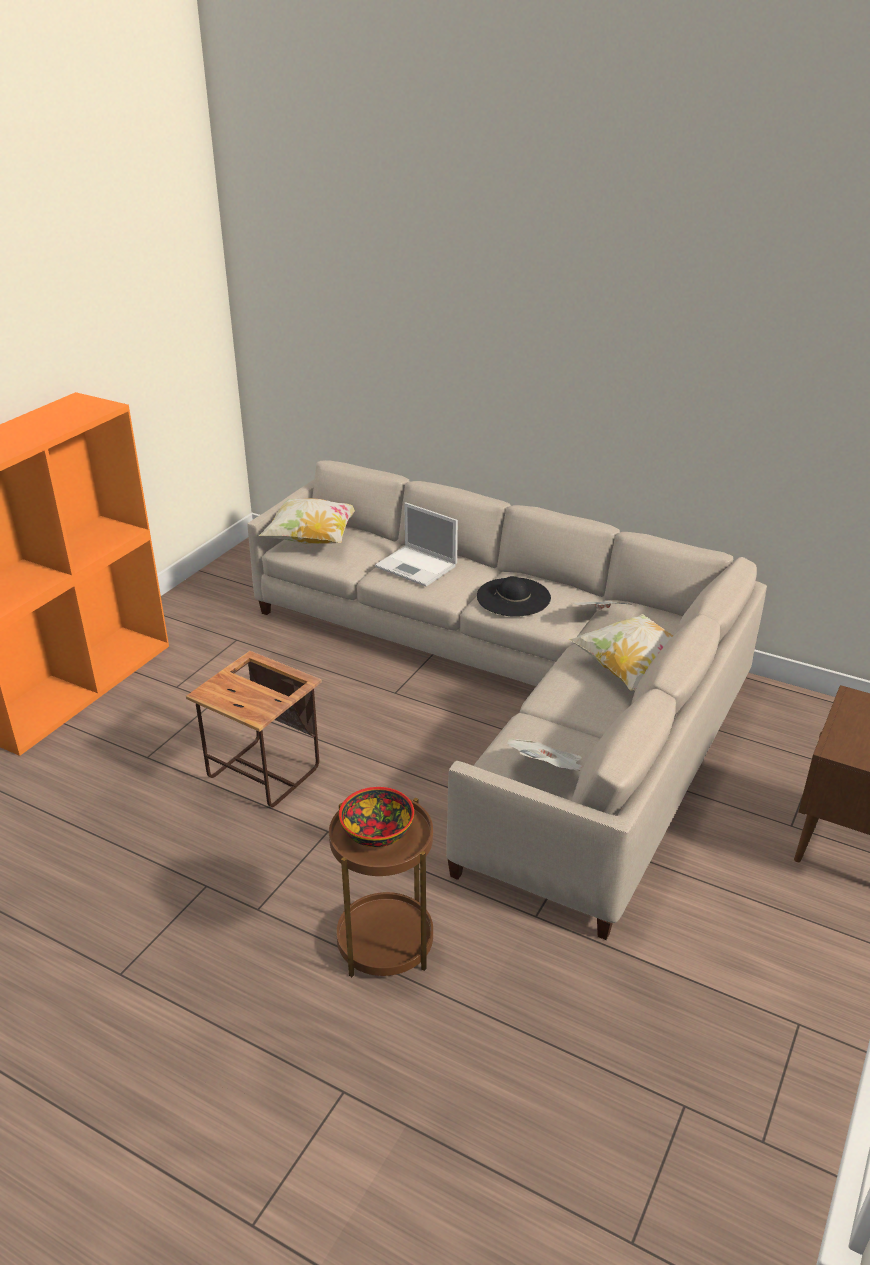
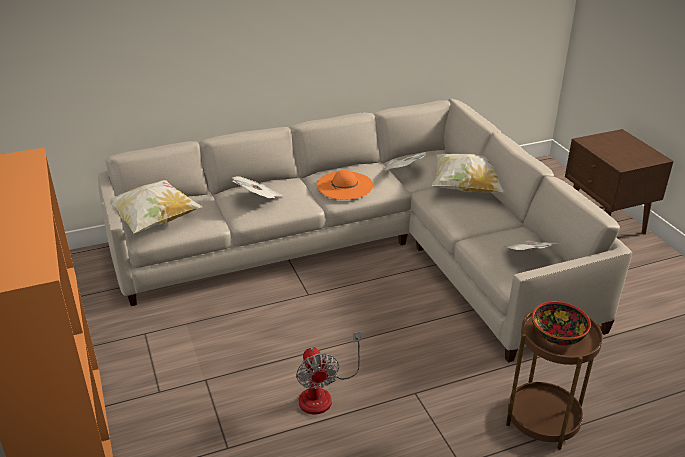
camera: 50 degrees left, 0 degrees up
side table [186,651,322,807] -> fan [296,331,361,414]
laptop [375,502,458,587] -> newspaper [232,176,284,199]
black hat [477,576,551,617] -> orange hat [316,170,373,200]

